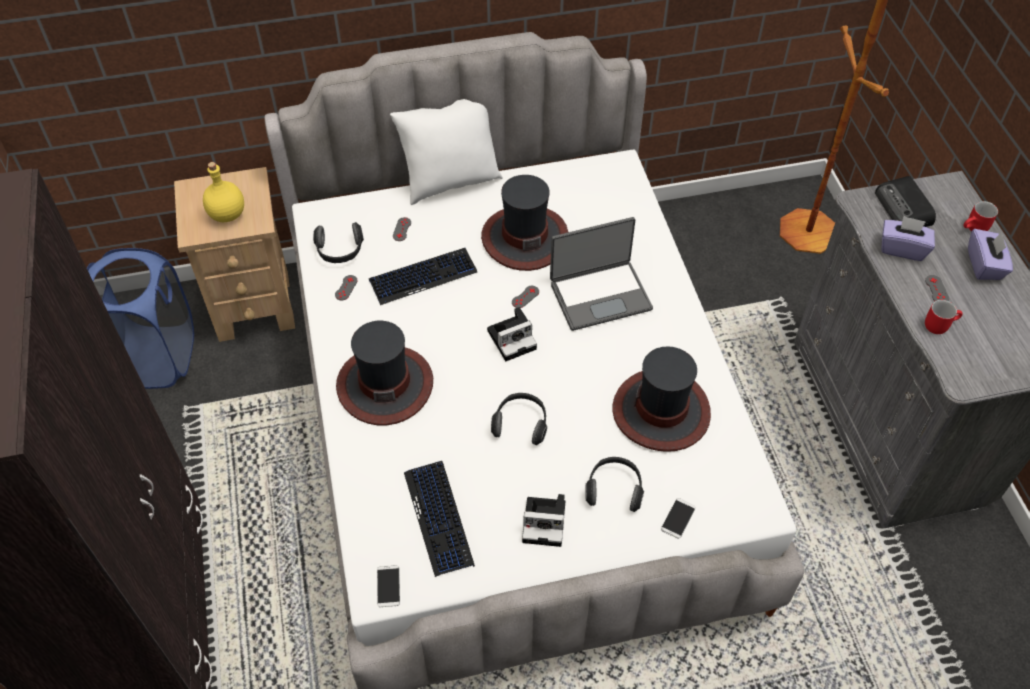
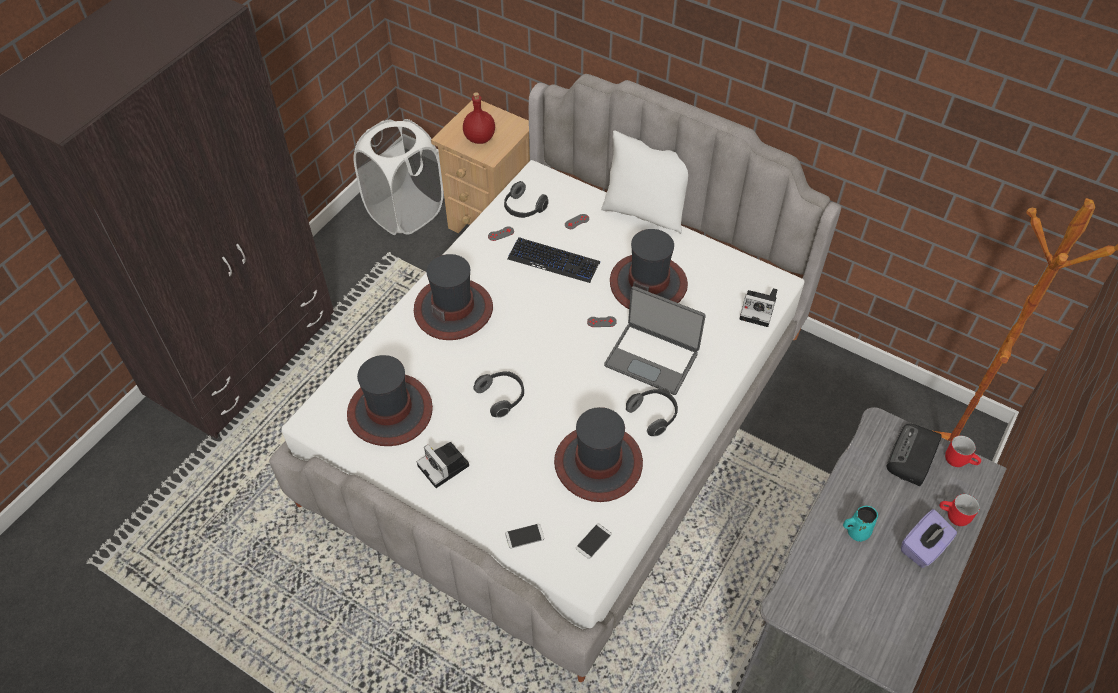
camera: 45 degrees right, 0 degrees up
blue laundry basket [87,248,194,389] -> white laundry basket [353,119,444,235]
yellow bottle [203,162,244,222] -> red bottle [463,92,495,144]
phone [377,565,400,607] -> phone moved to [576,524,611,559]
keyboard [404,461,475,577] -> hat [347,355,433,446]
camera [487,307,537,361] -> camera moved to [739,288,778,327]
headphones [585,457,644,512] -> headphones moved to [626,389,678,436]
purple tissue box [881,216,935,261] -> none
grey game controller [925,275,949,301] -> turquoise mug [843,506,878,542]
red mug [925,300,963,334] -> red mug moved to [945,435,981,467]

